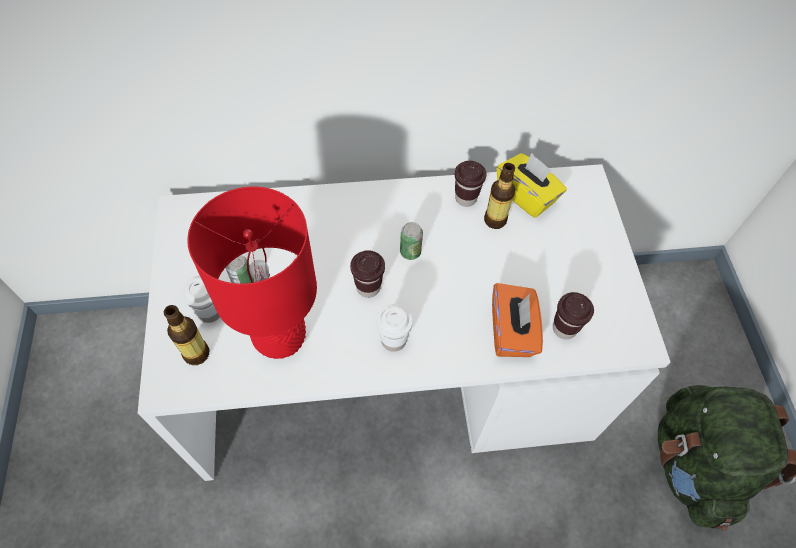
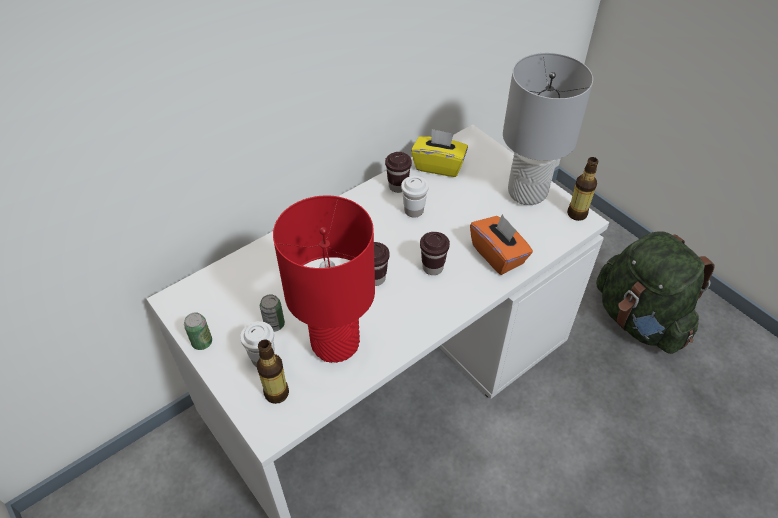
camera: 30 degrees left, 10 degrees down
white cup [376,304,413,352] -> white cup moved to [401,176,429,218]
can [400,222,423,260] -> can moved to [184,312,212,350]
bottle [484,163,515,229] -> bottle moved to [567,157,598,221]
brown cup [553,292,594,339] -> brown cup moved to [420,232,450,275]
none -> grey table lamp [503,53,593,205]

